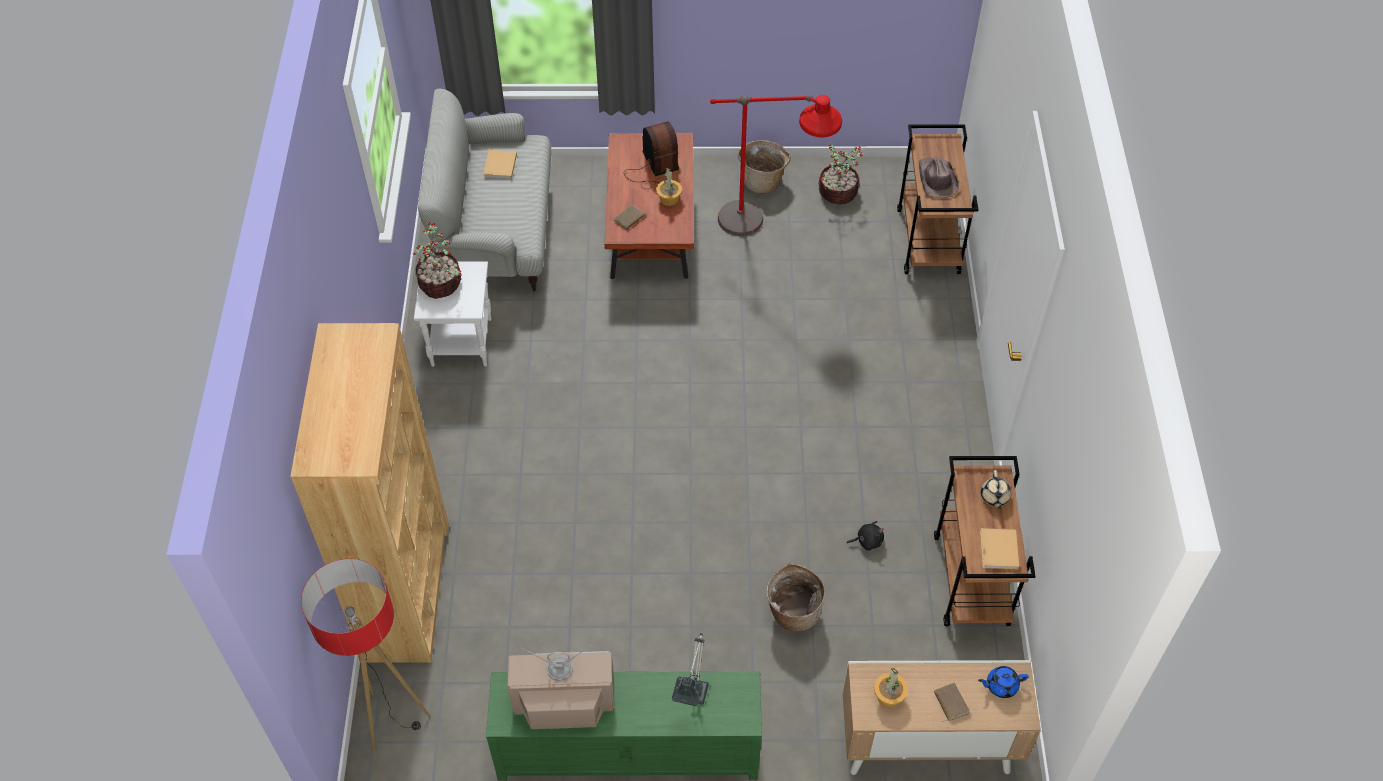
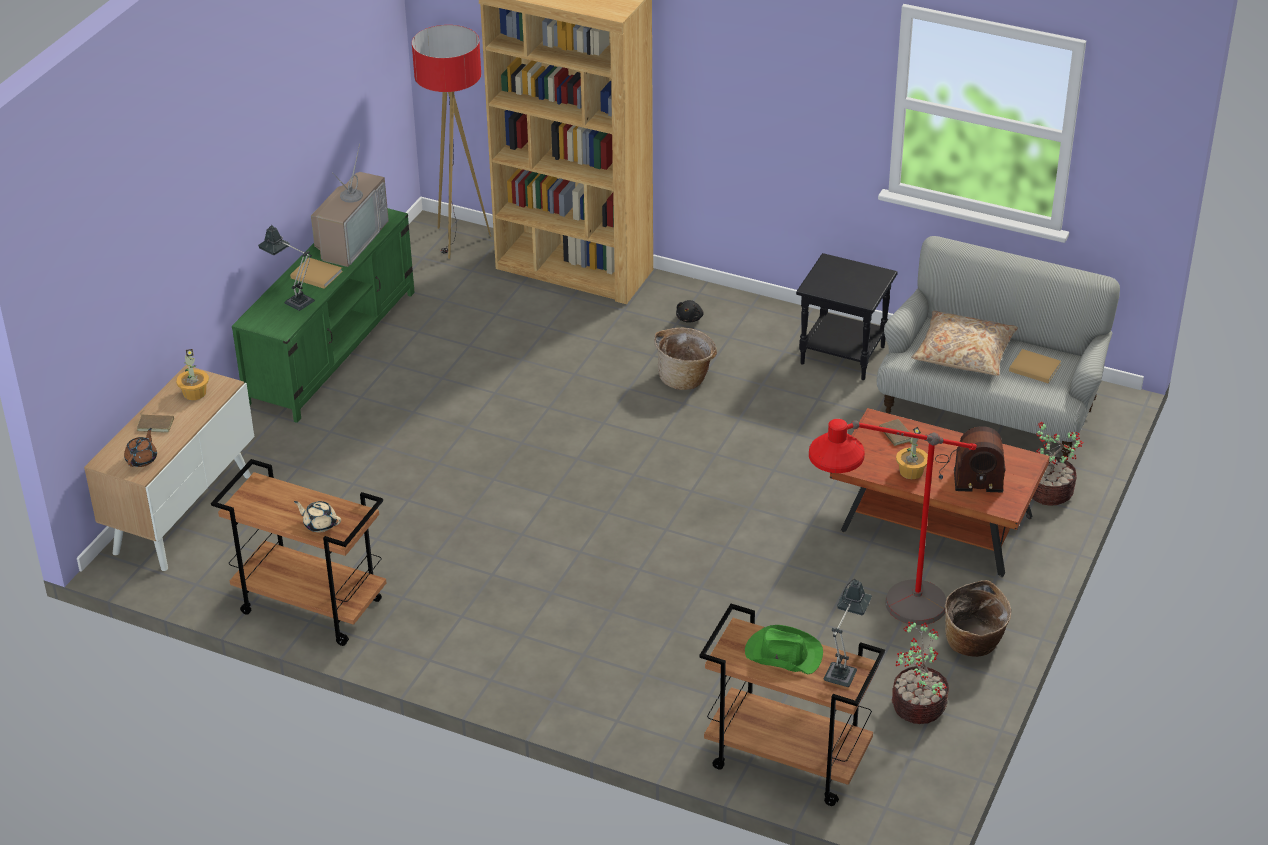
camera: 115 degrees right, 15 degrees down
potted plant [413,222,462,299] -> potted plant moved to [1032,422,1084,506]
white side table [414,261,492,367] -> black side table [796,253,898,380]
basket [766,563,825,631] -> basket moved to [654,328,717,390]
black plush toy [846,521,884,551] -> black plush toy moved to [676,300,704,323]
brown hat [919,158,959,198] -> green hat [745,625,823,675]
blue teapot [978,666,1029,698] -> brown teapot [124,428,157,467]
beige book [980,528,1019,569] -> beige book moved to [290,258,343,289]
none -> table lamp [824,579,872,687]
none -> beige pillow [911,311,1018,376]

